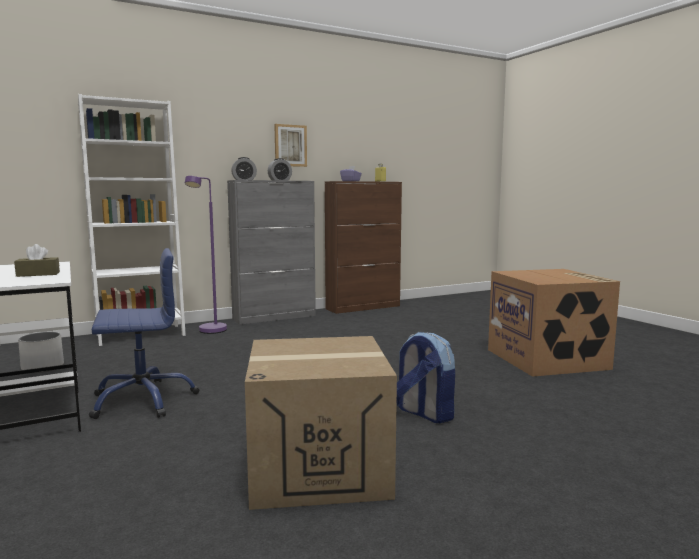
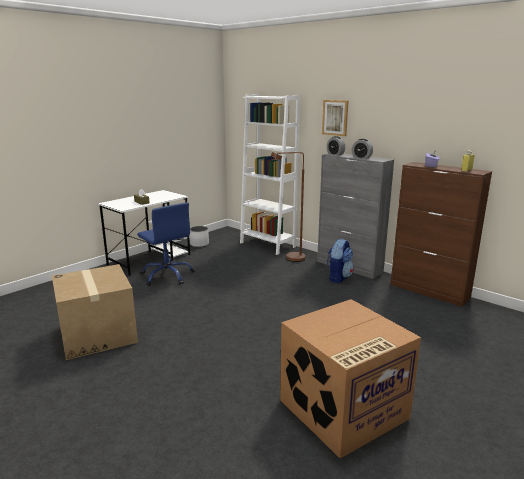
camera: 70 degrees right, 10 degrees up
purple floor lamp [185,176,227,334] -> brown floor lamp [271,152,305,262]
picture [274,124,307,167] -> picture moved to [322,100,348,136]
backpack [397,332,455,423] -> backpack moved to [327,239,354,283]

